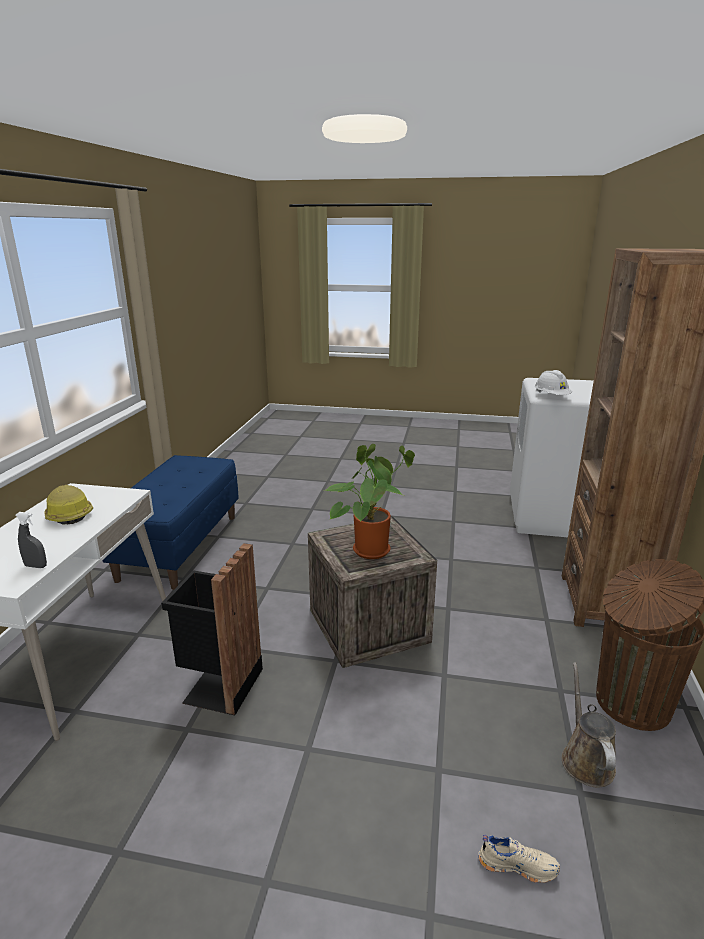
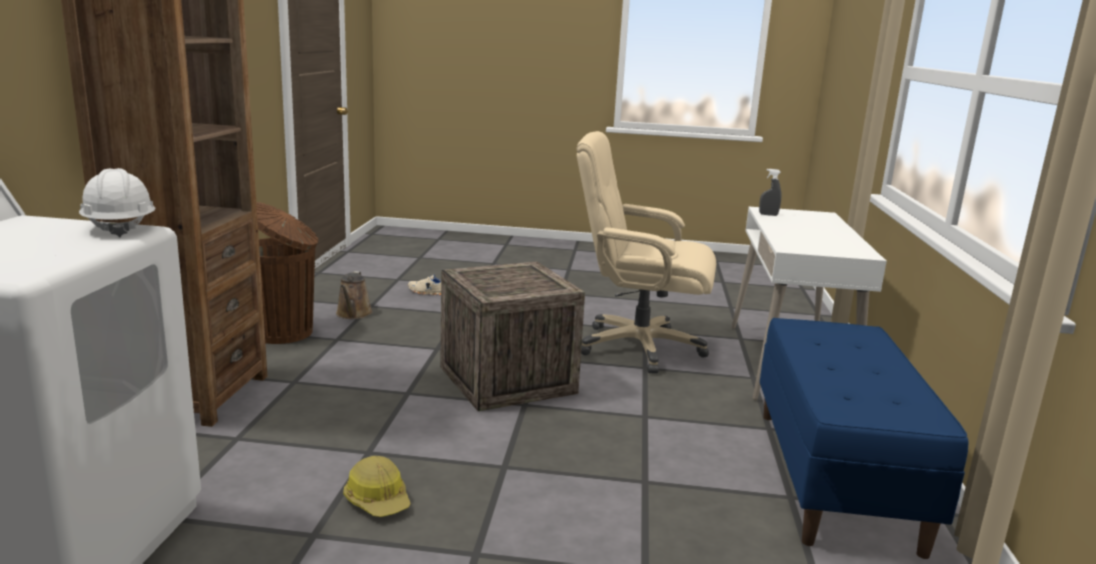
camera: 175 degrees right, 5 degrees down
hard hat [44,485,93,525] -> hard hat moved to [343,456,411,517]
black trash can [161,543,263,715] -> beige office chair [576,131,716,374]
potted plant [324,444,415,559] -> none

